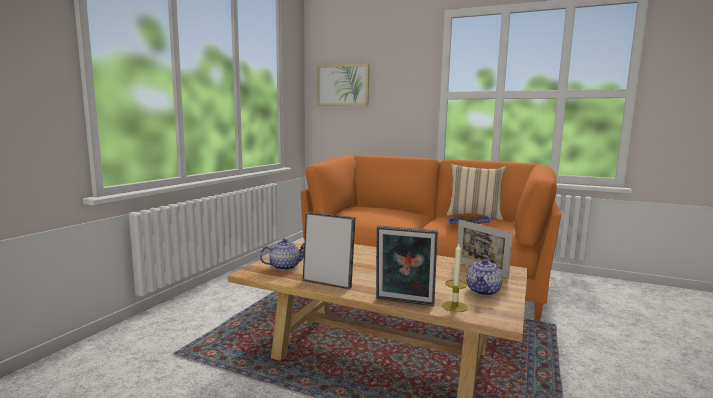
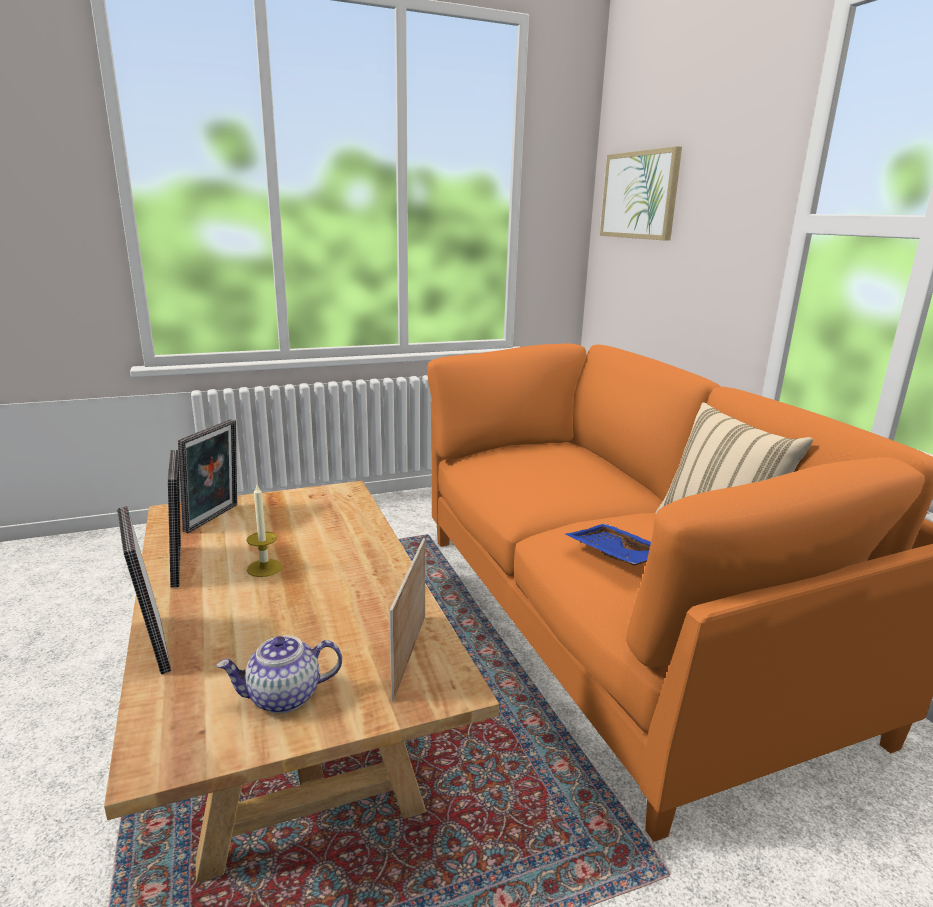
camera: 45 degrees right, 10 degrees up
teapot [260,239,304,271] -> picture frame [178,419,237,533]
candle [442,244,467,312] -> candle moved to [246,485,282,577]

